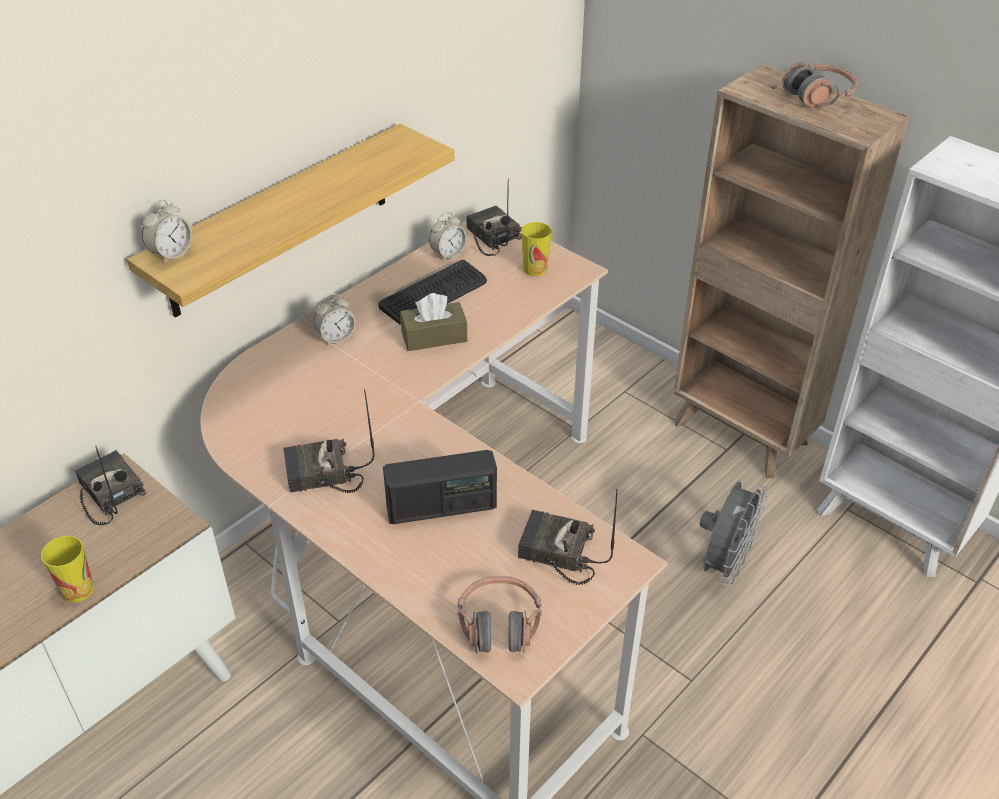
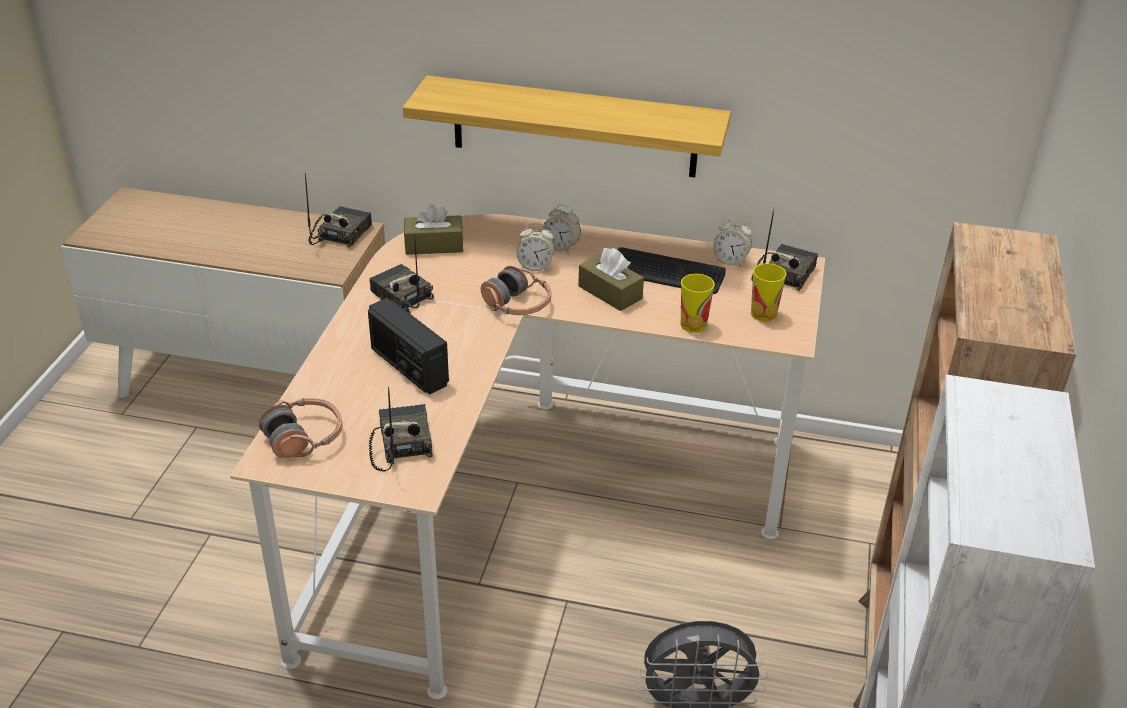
camera: 60 degrees right, 5 degrees down
cup [41,536,94,603] -> cup moved to [681,274,715,333]
alarm clock [142,200,192,264] -> alarm clock moved to [516,223,554,271]
headphones [782,61,858,107] -> headphones moved to [481,266,551,315]
none -> brown tissue box [404,204,464,255]

